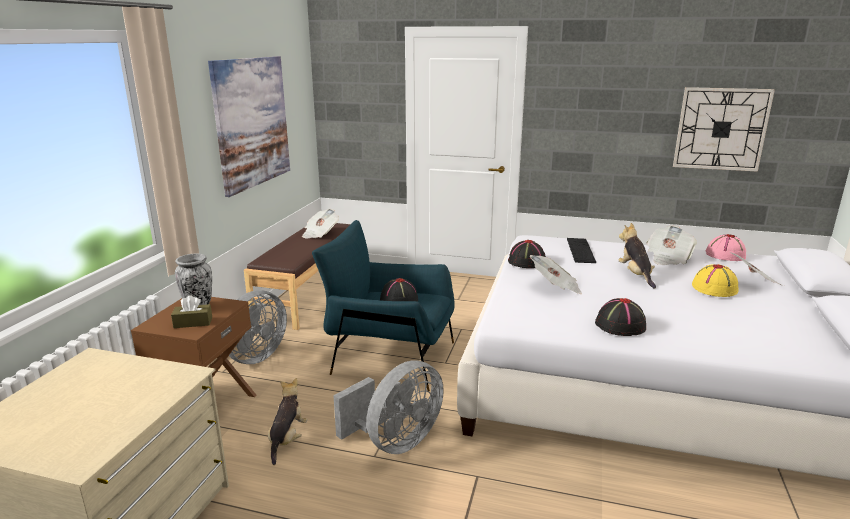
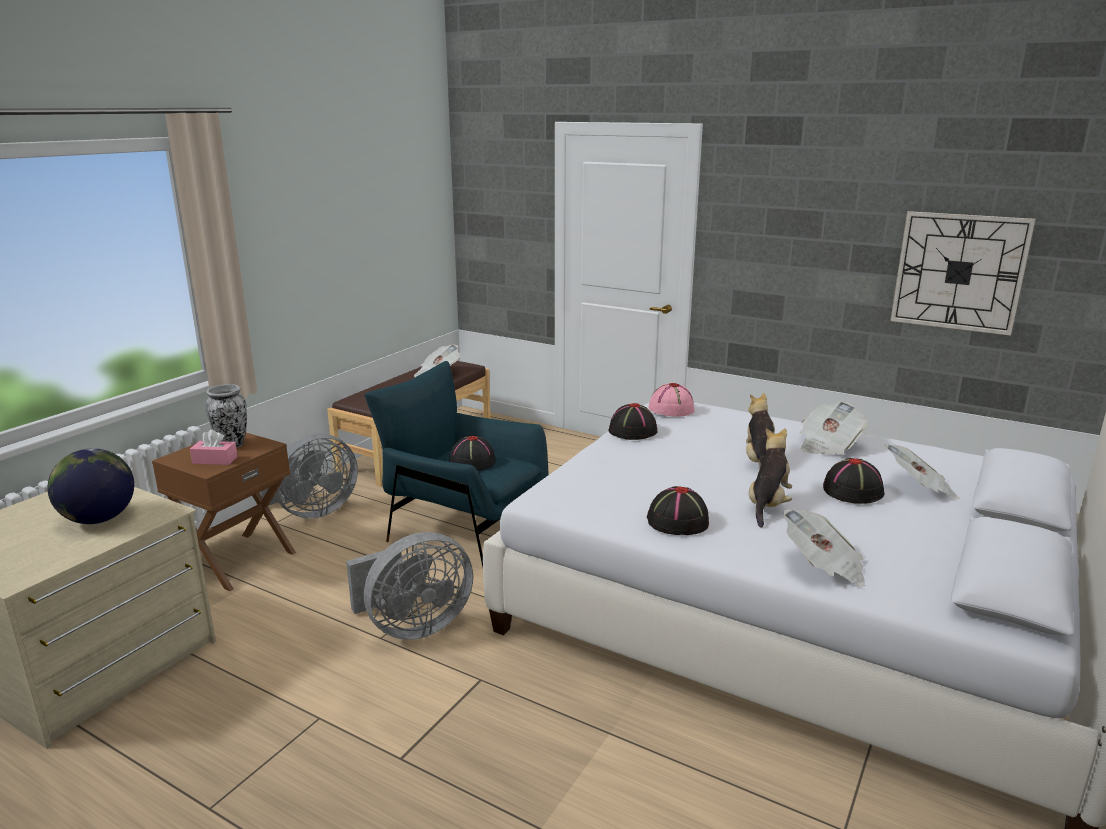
camera: 15 degrees right, 0 degrees up
brown tissue box [171,295,212,328] -> pink tissue box [190,430,238,465]
picture [208,56,290,197] -> none
plush toy [268,378,308,465] -> plush toy moved to [749,428,792,528]
newspaper [530,255,582,294] -> newspaper moved to [783,509,865,587]
keyboard [567,238,596,263] -> none
yellow hat [692,264,739,297] -> black hat [823,458,884,504]
pink hat [705,234,746,261] -> pink hat moved to [648,383,695,417]
none -> globe [48,448,134,524]

